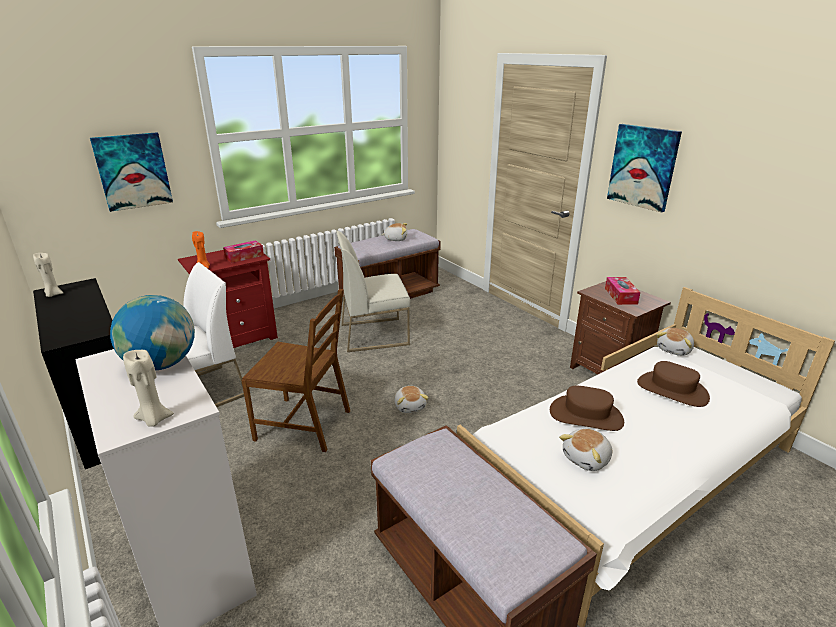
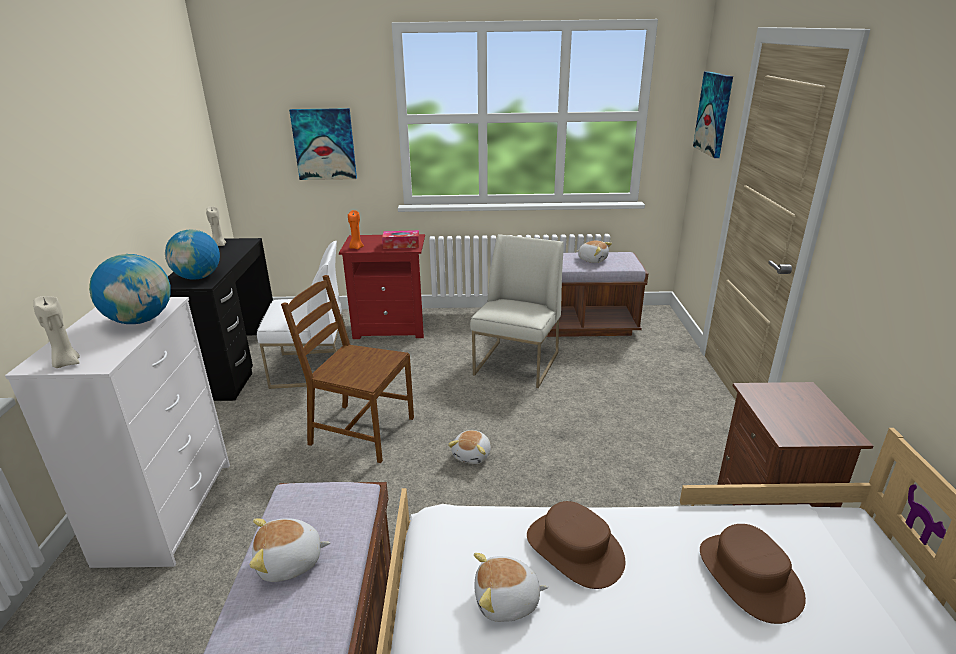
camera: 35 degrees right, 0 degrees up
brown chair [241,289,350,452] -> brown chair turned 150 degrees clockwise [281,275,414,463]
white chair [336,231,410,352] -> white chair turned 90 degrees clockwise [470,234,564,388]
tissue box [605,277,640,305] -> none
picture [607,124,682,213] -> picture moved to [693,71,733,158]
plush toy [656,328,694,356] -> plush toy moved to [249,518,330,582]
none -> globe [165,229,220,280]

